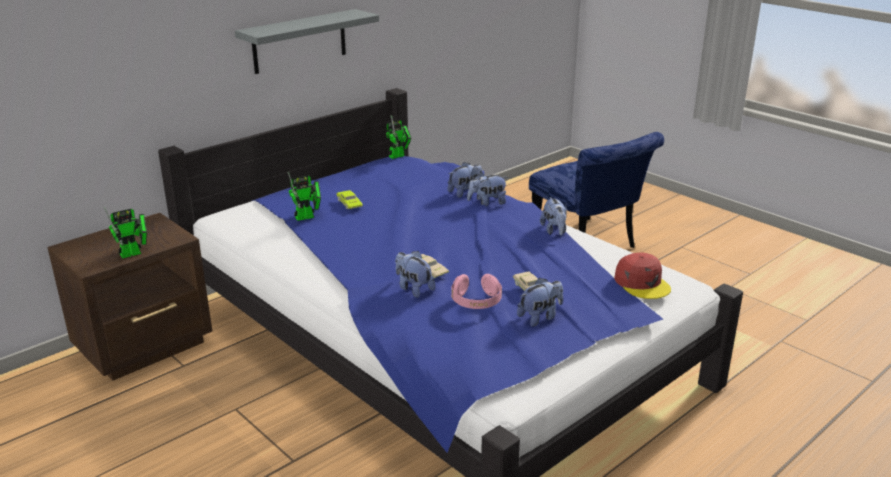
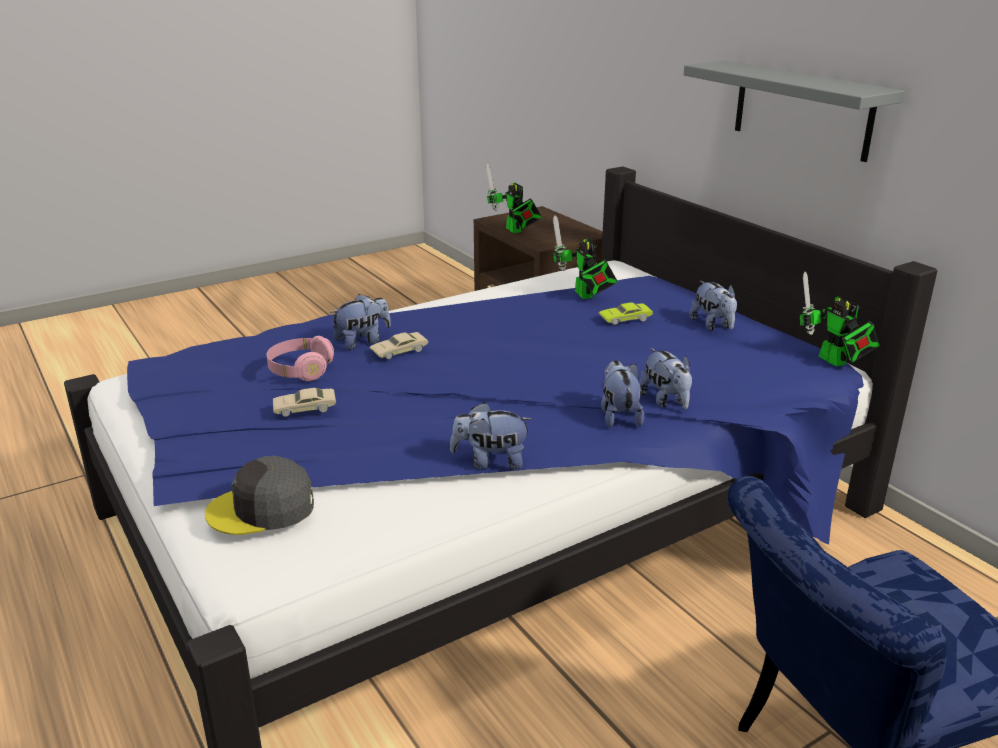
camera: 100 degrees right, 0 degrees up
plush toy [517,278,563,327] -> plush toy moved to [689,281,737,331]
red cap [614,252,671,299] -> grey cap [205,456,314,535]

